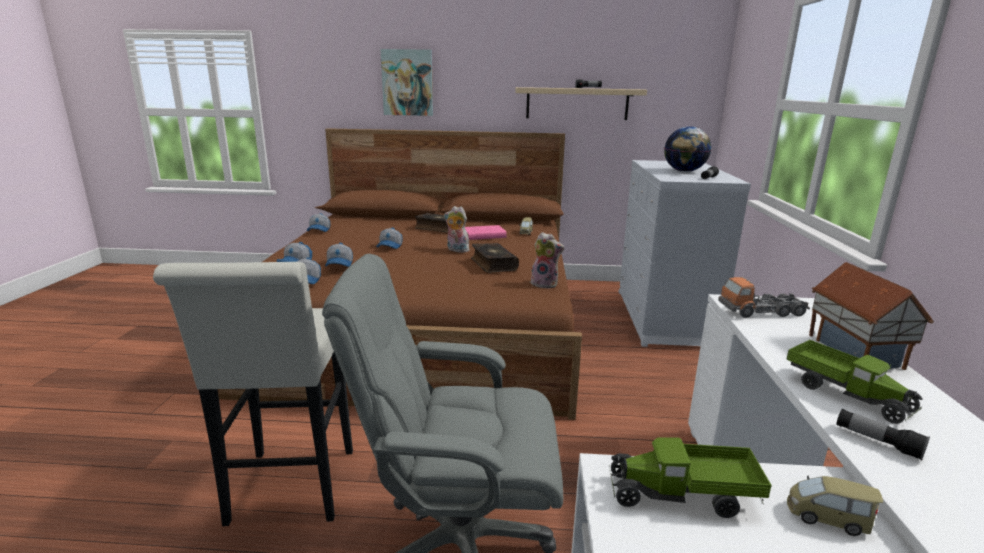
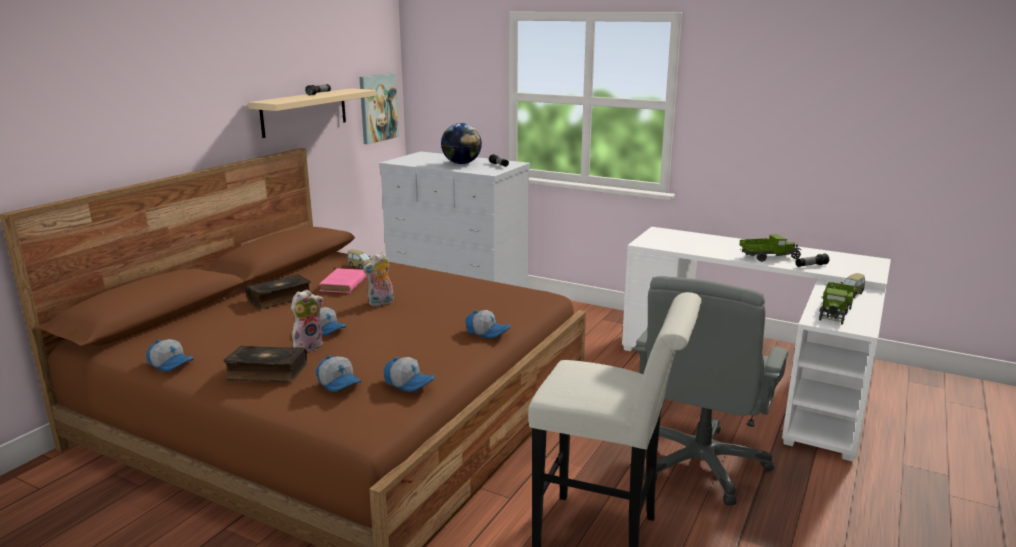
camera: 65 degrees left, 0 degrees up
cap [325,243,353,267] -> cap moved to [465,310,510,339]
picture [381,49,433,116] -> picture moved to [359,73,399,144]
book [471,243,519,273] -> book moved to [224,345,307,382]
plush toy [530,232,564,289] -> plush toy moved to [291,290,323,352]
toy truck [718,277,810,318] -> none
toy house [809,262,934,370] -> none

